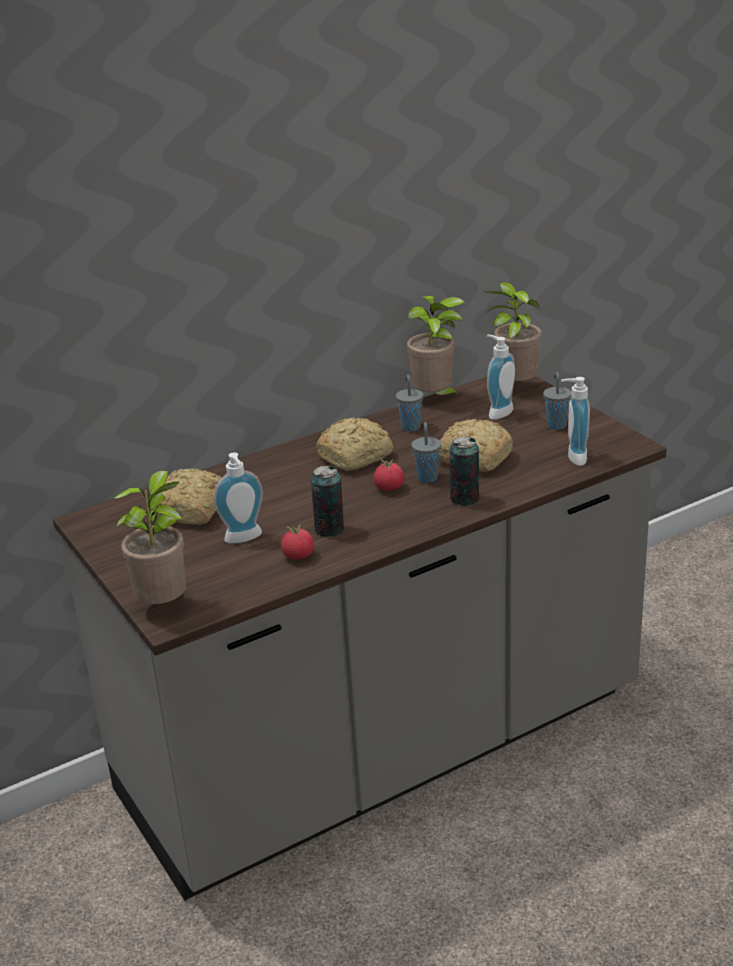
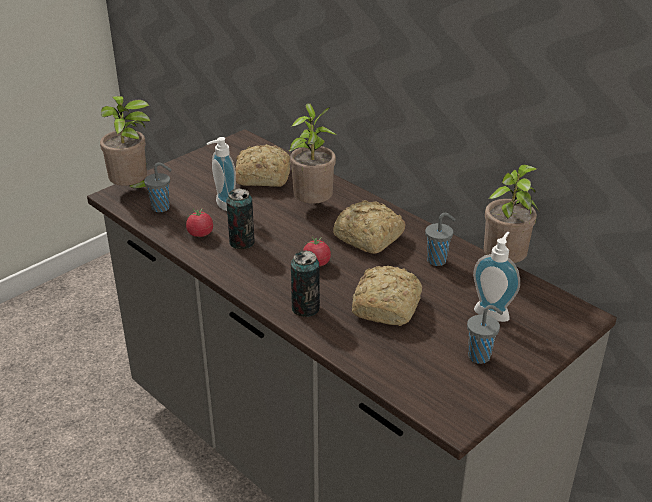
camera: 75 degrees right, 5 degrees up
grey cup [411,422,441,483] -> grey cup moved to [144,163,172,212]
potted plant [483,282,542,381] -> potted plant moved to [289,103,336,204]
soap dispenser [561,377,590,466] -> none

